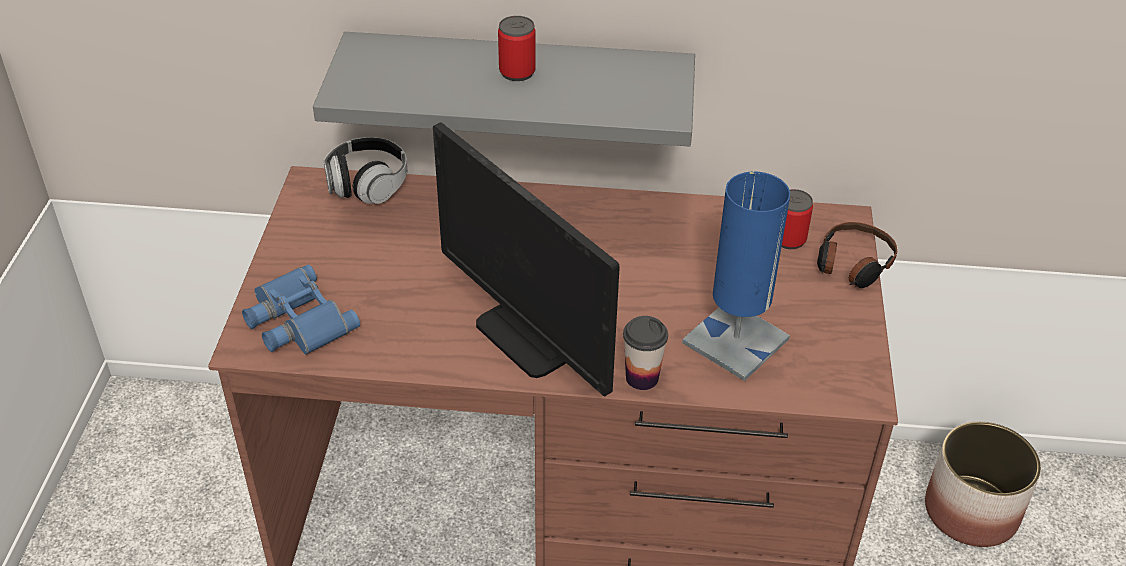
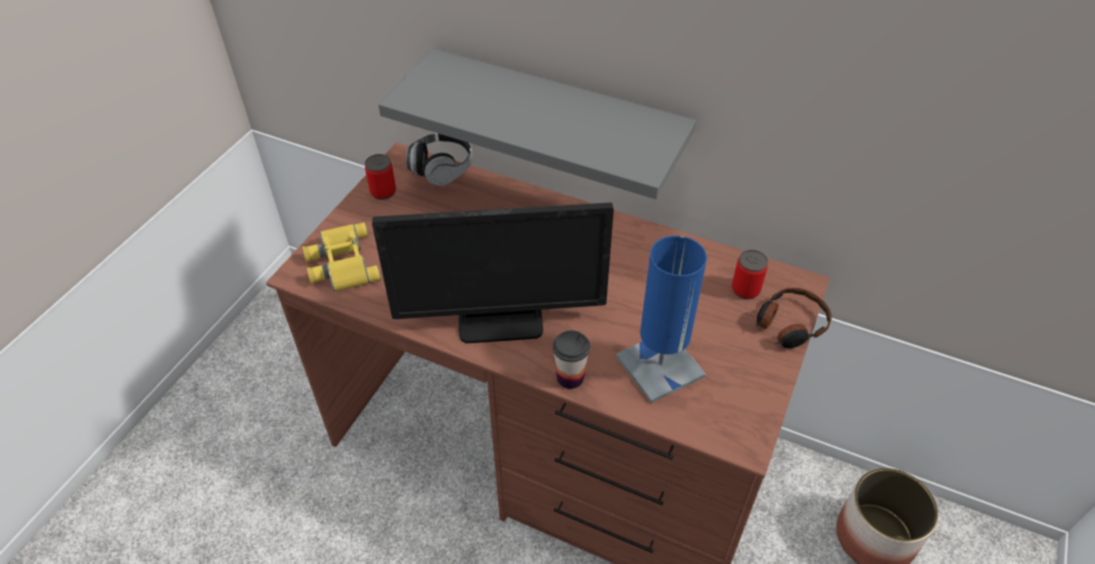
camera: 20 degrees right, 5 degrees up
blue binoculars [242,265,360,355] -> yellow binoculars [302,222,381,292]
monitor [433,122,620,396] -> monitor turned 75 degrees counterclockwise [372,203,614,343]
can [498,16,536,81] -> can moved to [365,154,396,200]

